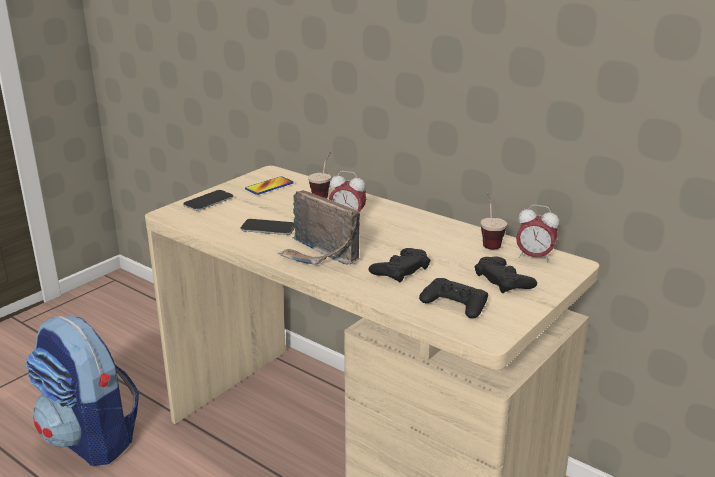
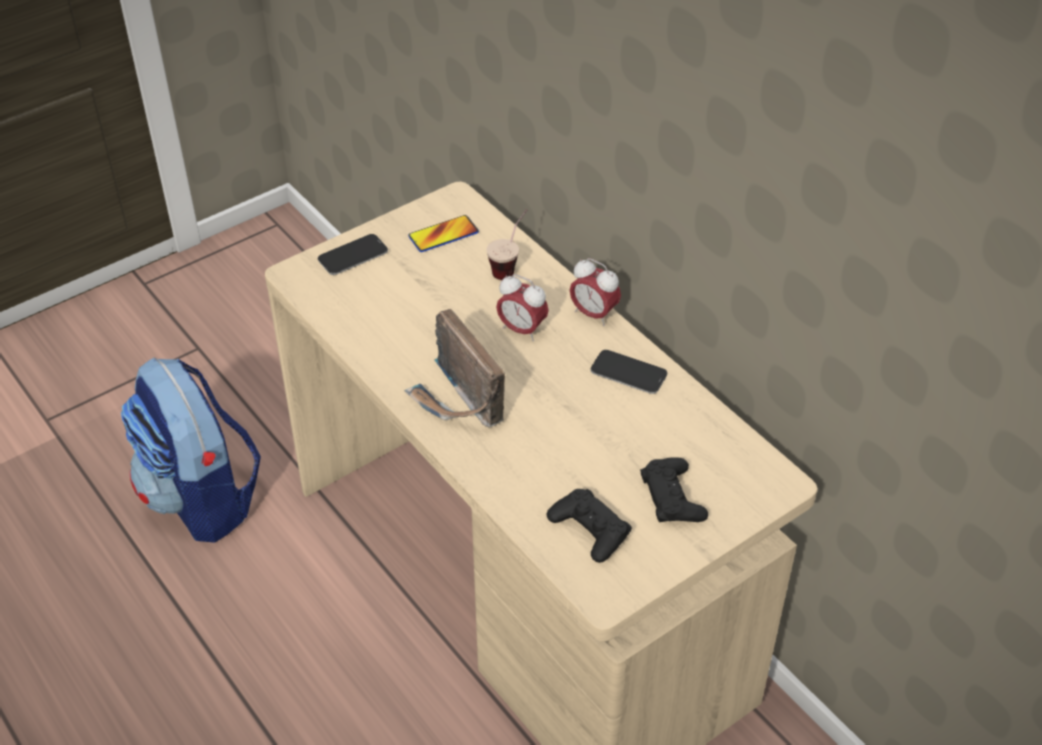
camera: 15 degrees right, 20 degrees up
phone [240,219,295,235] -> phone moved to [590,350,667,394]
black game controller [369,248,431,283] -> none
cup [481,192,507,250] -> none
alarm clock [516,204,559,263] -> alarm clock moved to [570,258,621,326]

